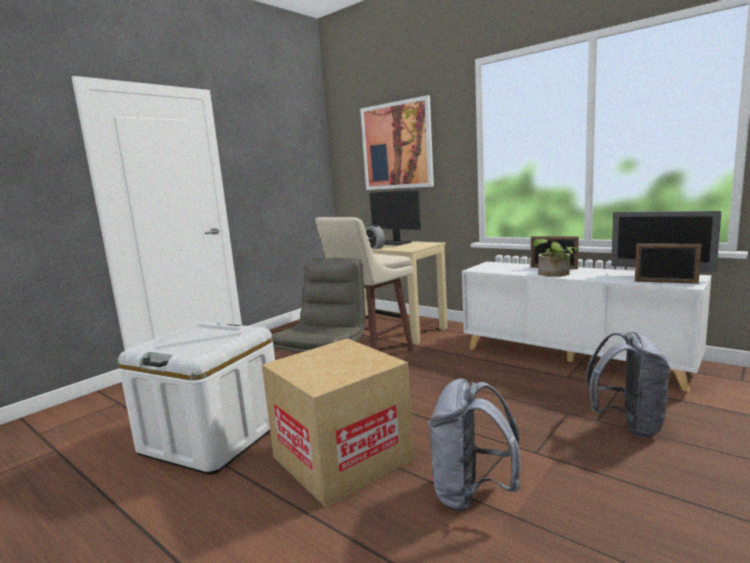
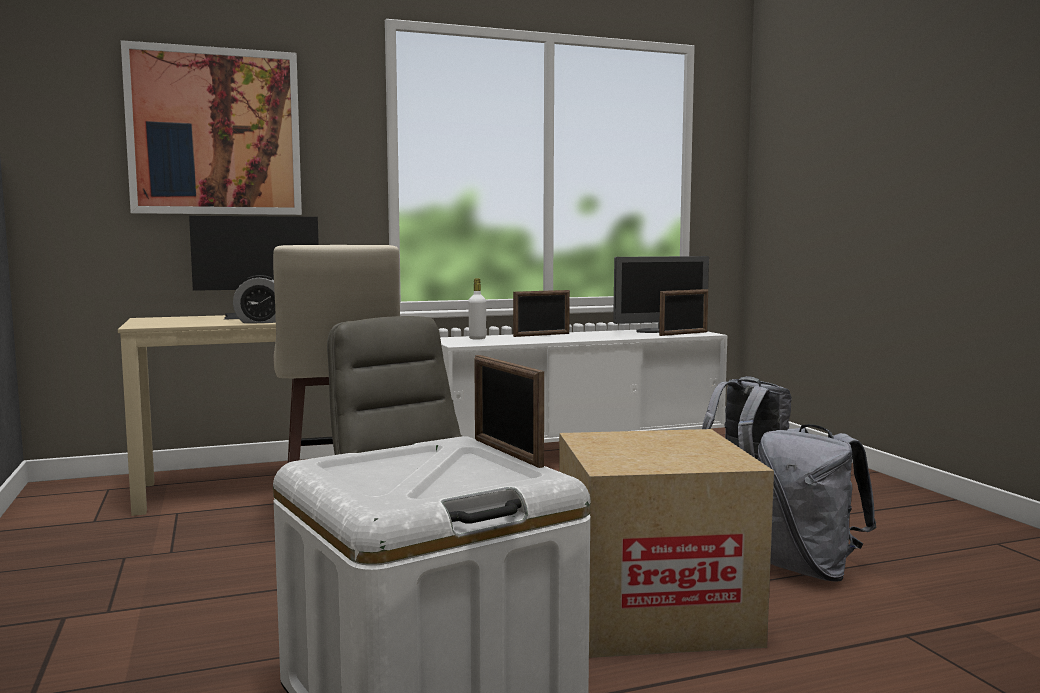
camera: 60 degrees left, 5 degrees down
potted plant [533,239,579,277] -> none
none -> white bottle [468,278,486,340]
none -> picture frame [474,355,544,468]

